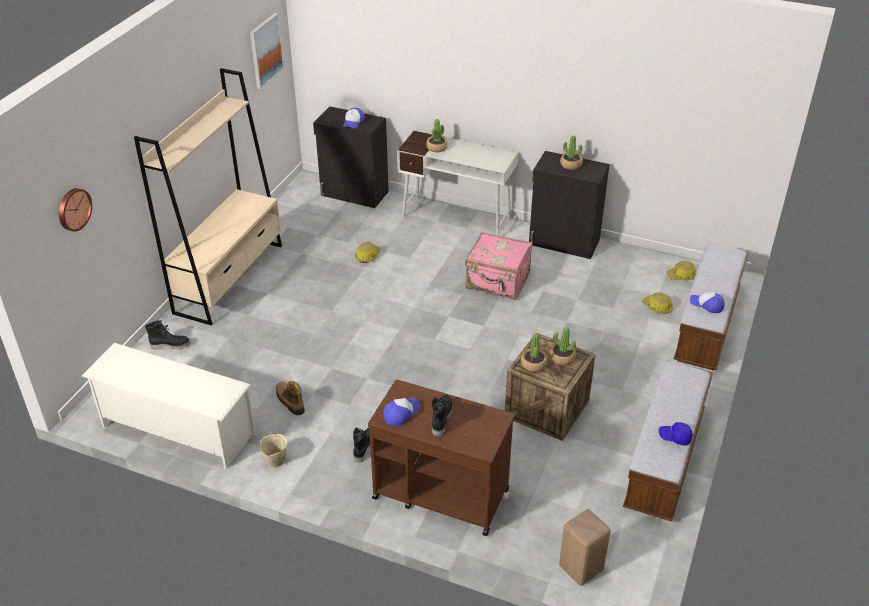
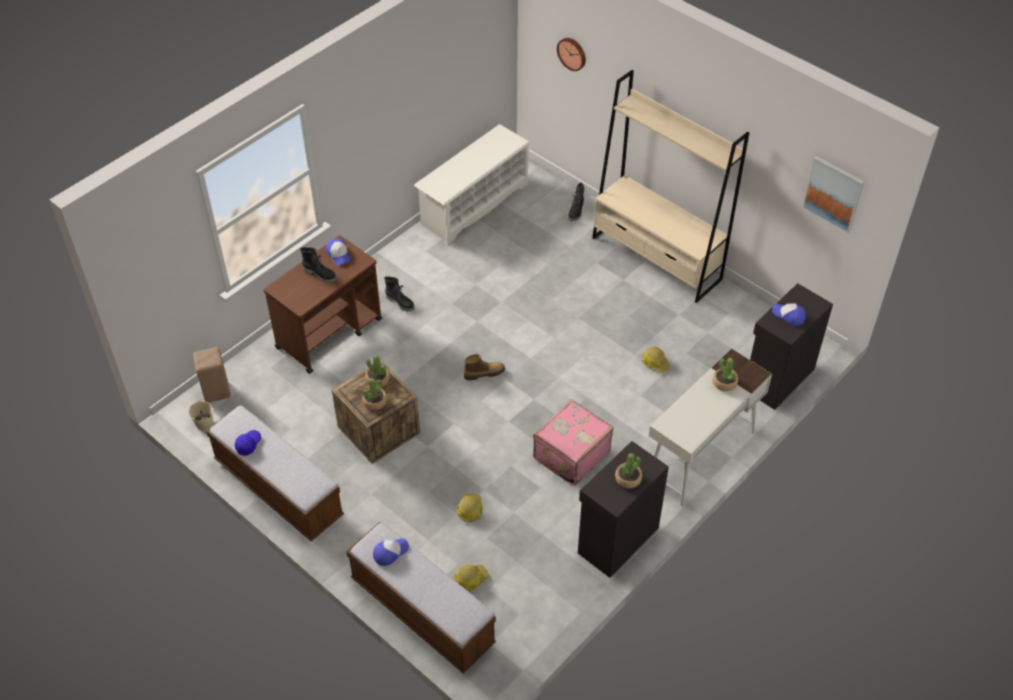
camera: 110 degrees right, 10 degrees up
beige bucket [260,433,288,467] -> beige bucket moved to [189,400,213,430]
boot [276,381,305,415] -> boot moved to [464,354,505,380]
hard hat [666,261,697,280] -> hard hat moved to [457,493,483,522]

